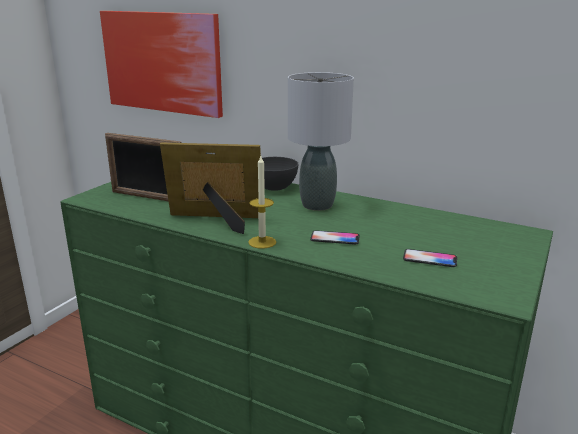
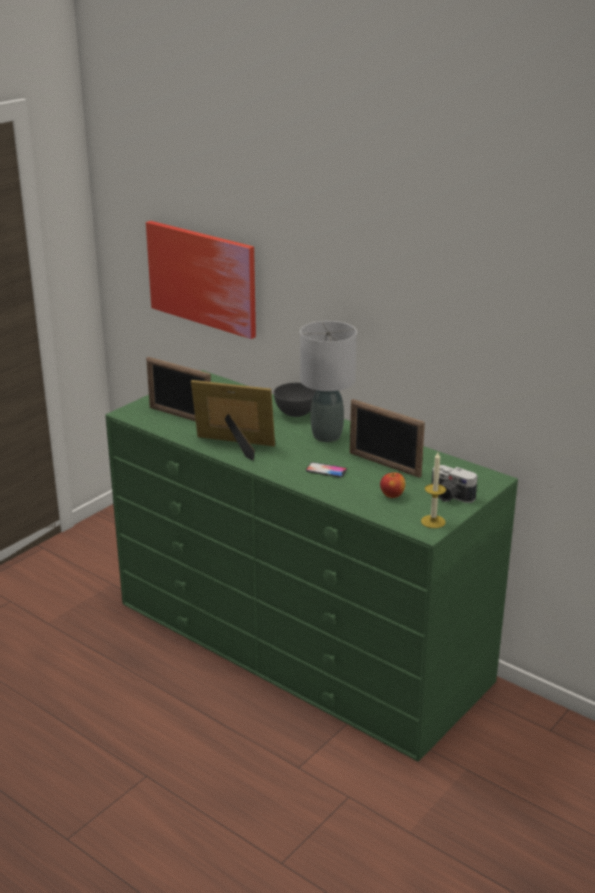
camera: 10 degrees right, 5 degrees up
candle [248,156,276,249] -> candle moved to [421,452,446,528]
phone [403,249,457,267] -> apple [380,472,405,498]
none -> picture frame [350,399,425,478]
none -> camera [432,465,477,503]

